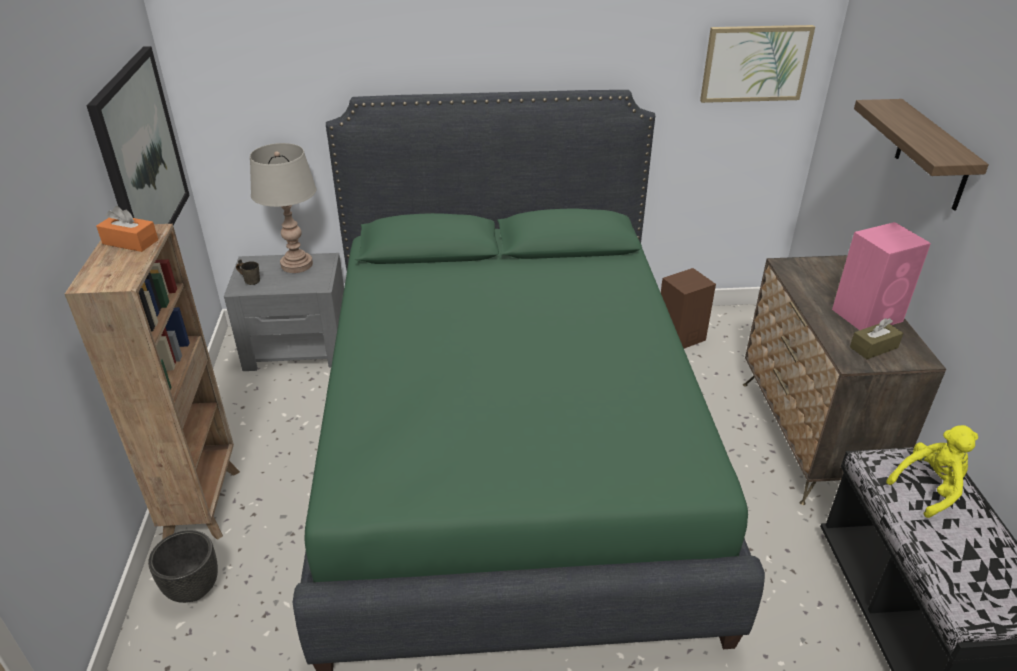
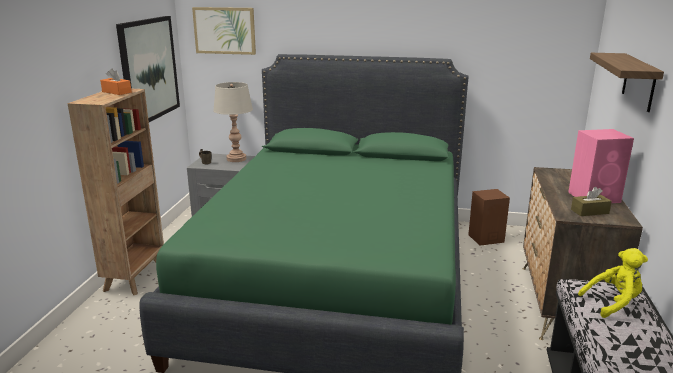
camera: 15 degrees right, 15 degrees down
black planter [148,530,218,603] -> none
picture [700,25,815,103] -> picture moved to [192,7,256,55]

